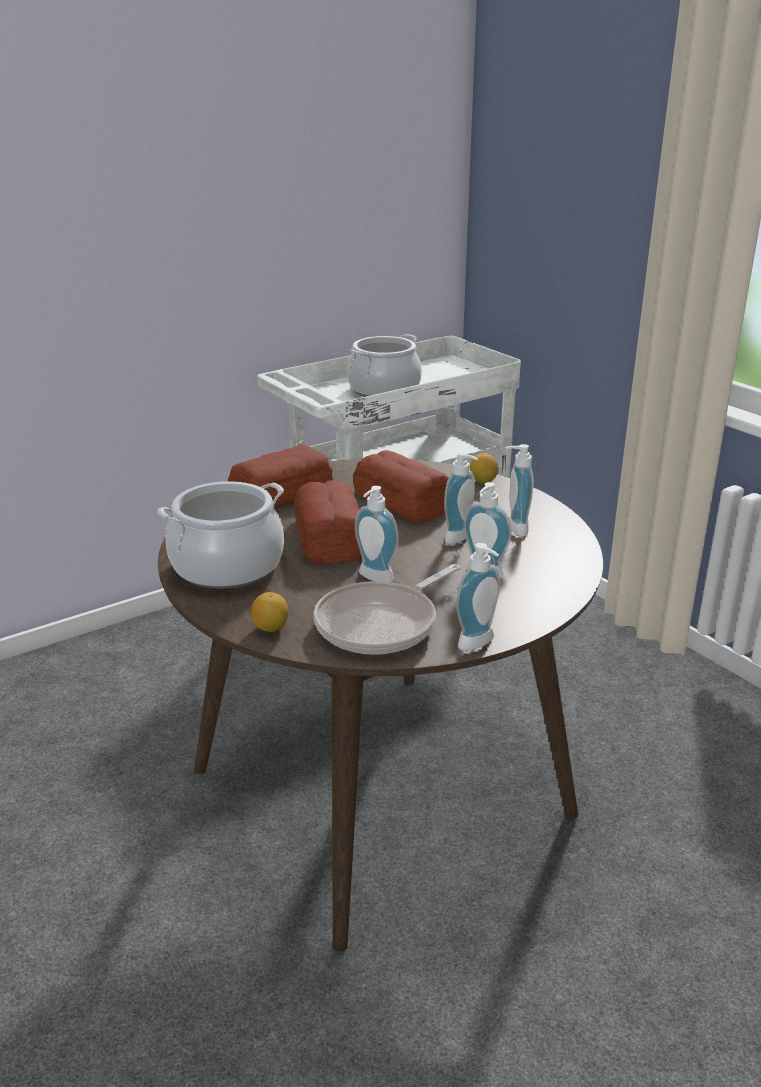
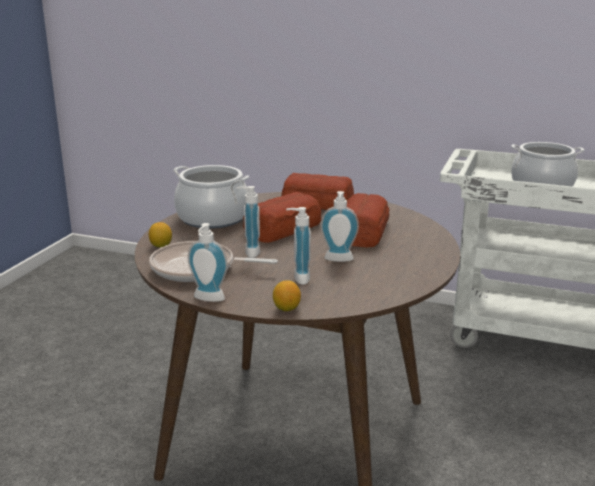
camera: 55 degrees right, 5 degrees down
lemon [470,453,498,484] -> lemon moved to [273,280,301,311]
soap dispenser [505,444,533,536] -> none

